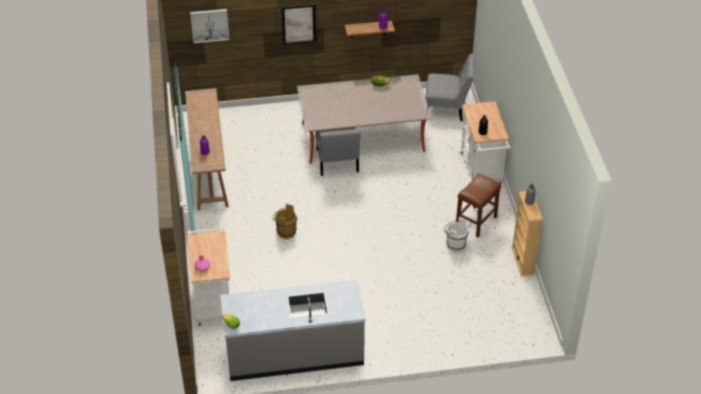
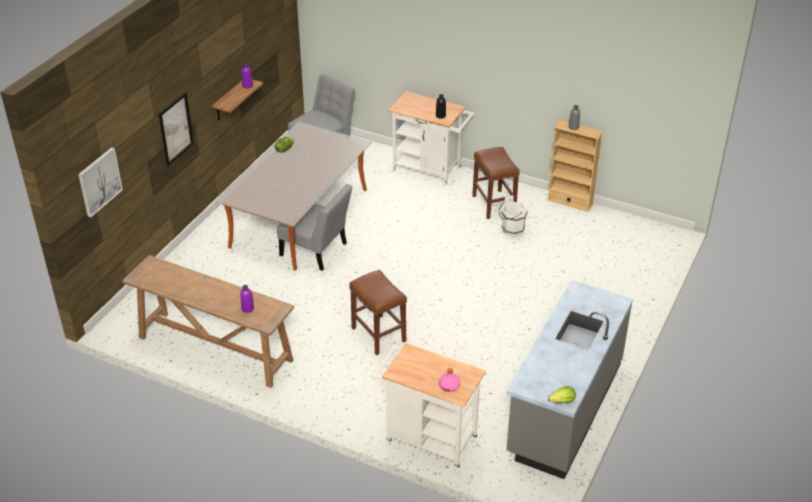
camera: 55 degrees left, 5 degrees down
brown bucket [272,204,297,239] -> brown stool [349,270,407,355]

